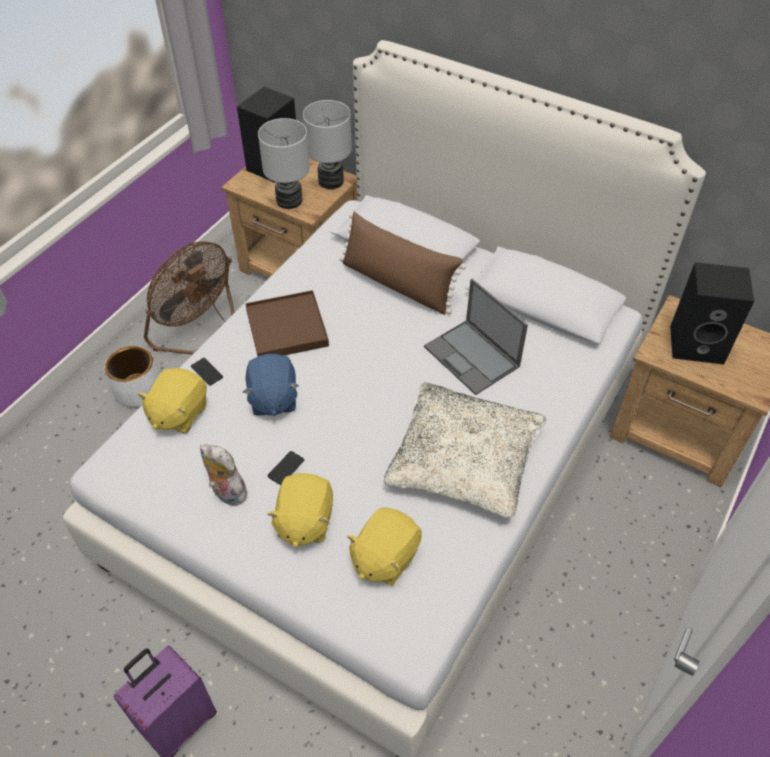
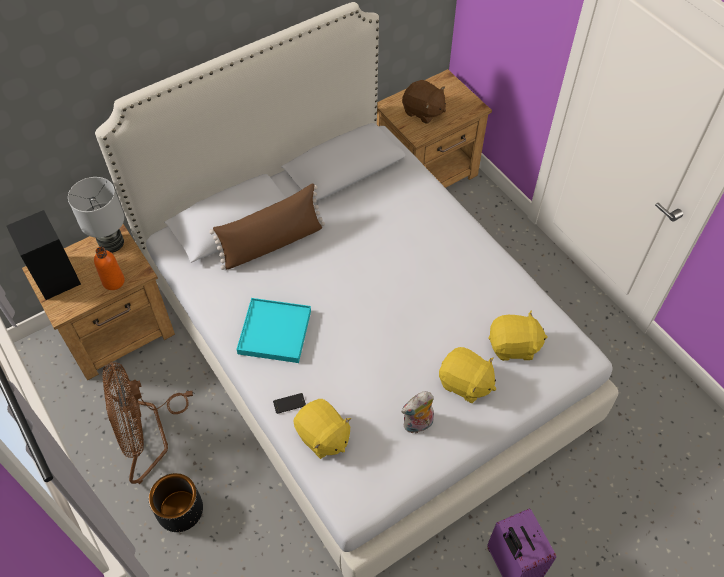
camera: 65 degrees left, 5 degrees up
white planter [104,346,159,407] -> black planter [149,473,203,532]
blue plush toy [243,354,299,416] -> none
brown tray [245,290,329,356] -> turquoise tray [236,298,311,363]
grey table lamp [258,118,310,209] -> orange bottle [94,247,125,290]
phone [267,451,304,485] -> none
yellow plush toy [347,507,422,586] -> yellow plush toy turned 60 degrees counterclockwise [488,311,548,361]
beige pillow [384,382,546,519] -> none
laptop [424,279,528,395] -> none
black speaker [670,262,754,365] -> brown plush toy [402,80,446,124]

